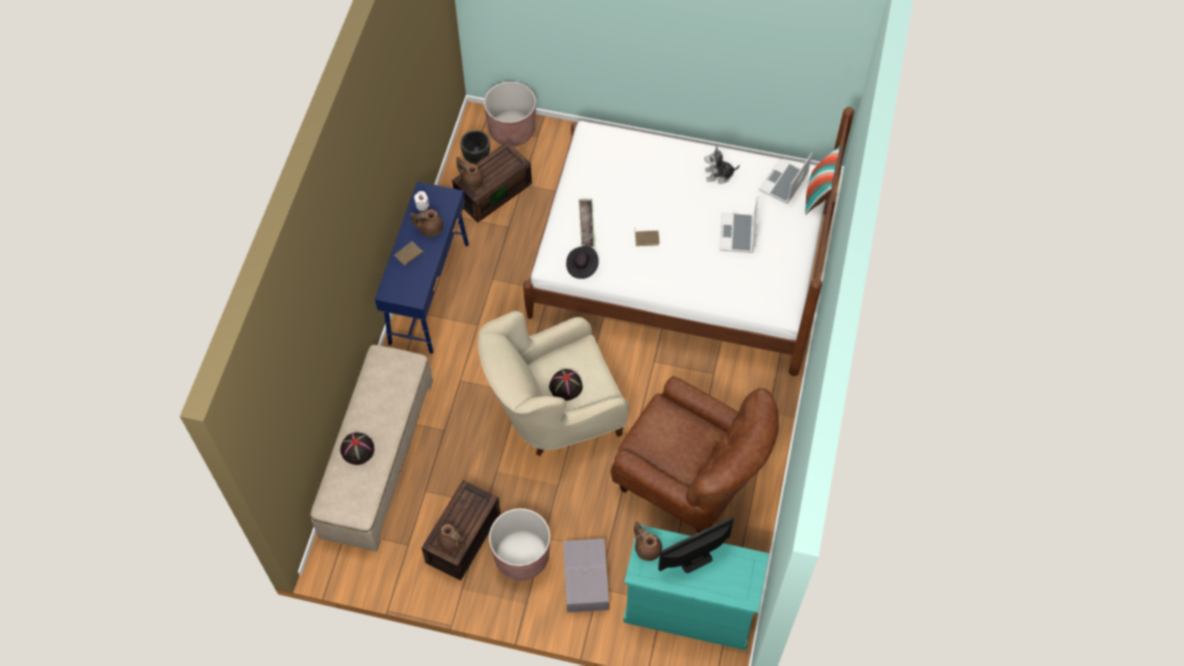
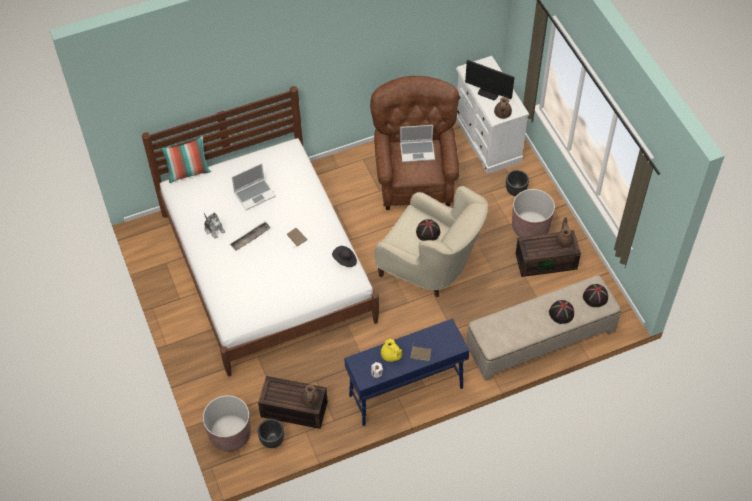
camera: 125 degrees left, 5 degrees down
brown teapot [410,209,443,237] -> yellow teapot [381,339,402,362]
grey storage box [563,539,609,613] -> black planter [506,170,529,196]
tray [579,199,595,247] -> tray moved to [230,222,271,251]
turquoise dresser [623,525,769,650] -> white dresser [456,56,529,174]
laptop [758,153,812,204] -> laptop moved to [400,125,435,162]
none -> black hat [583,284,608,307]

